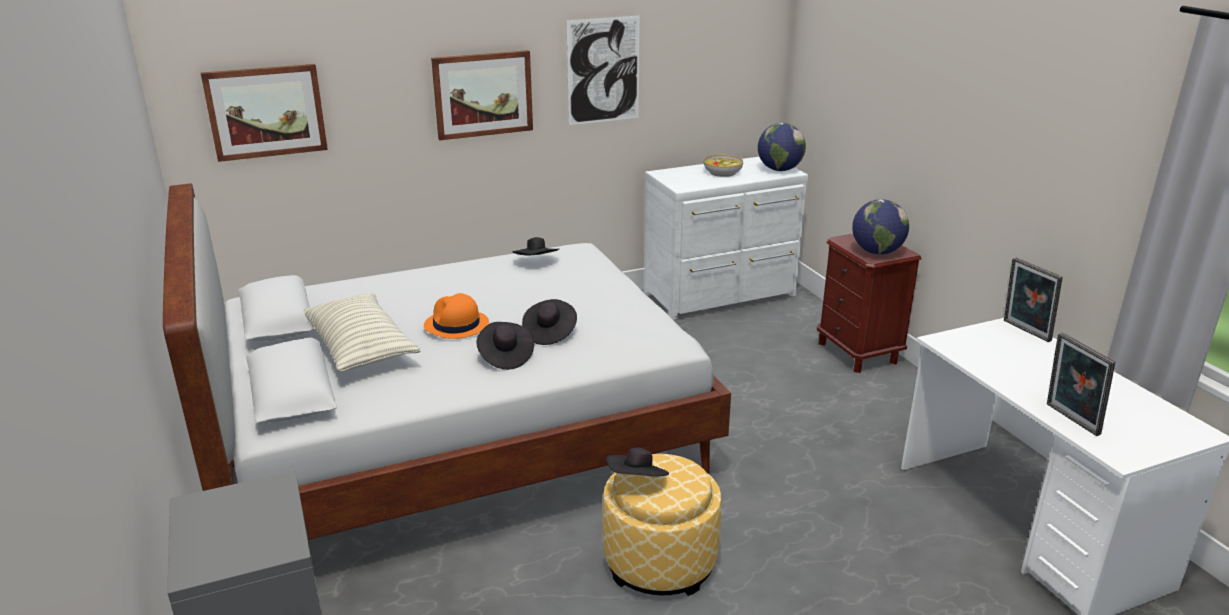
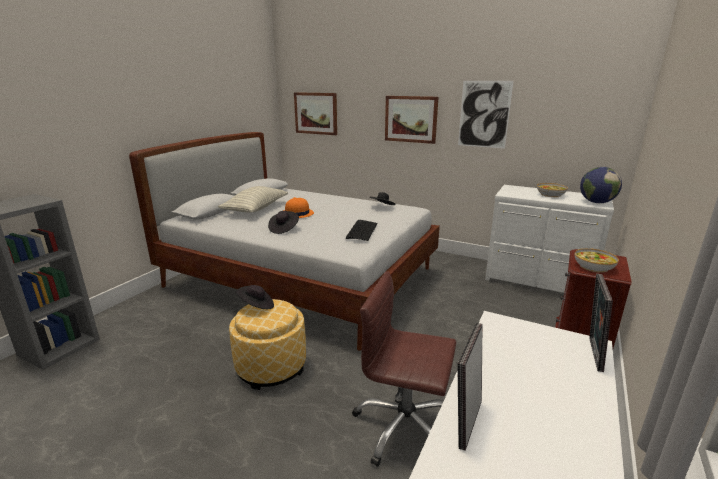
camera: 50 degrees right, 5 degrees down
black hat [522,299,577,345] -> none
globe [852,199,909,255] -> bowl [575,248,619,273]
none -> keyboard [346,220,377,241]
none -> brown office chair [352,271,456,467]

